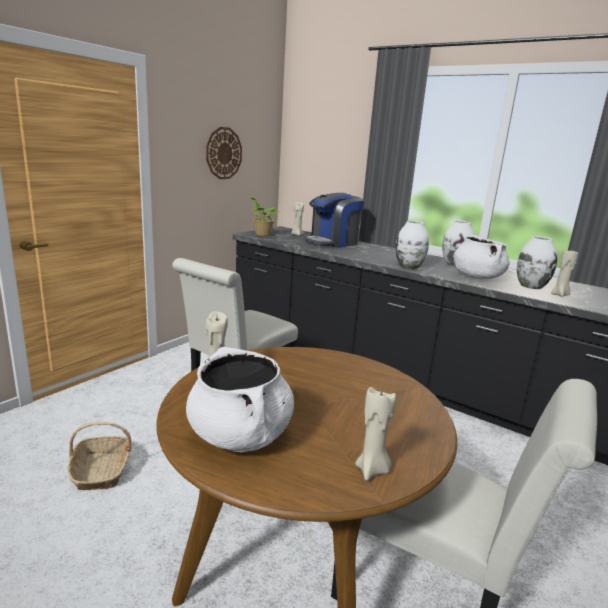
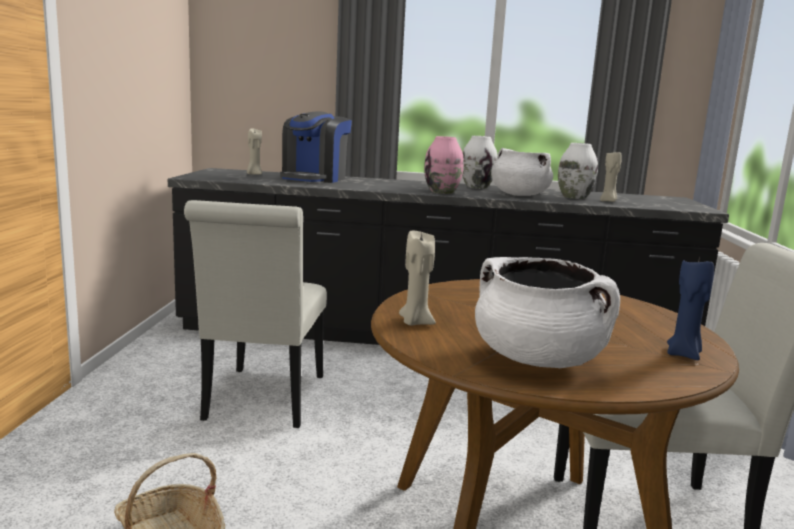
camera: 30 degrees left, 5 degrees down
wall clock [206,127,242,179] -> none
potted plant [249,196,279,236] -> none
beige candle [355,387,396,481] -> blue candle [667,256,714,360]
white vase [396,221,429,269] -> pink vase [424,136,464,194]

